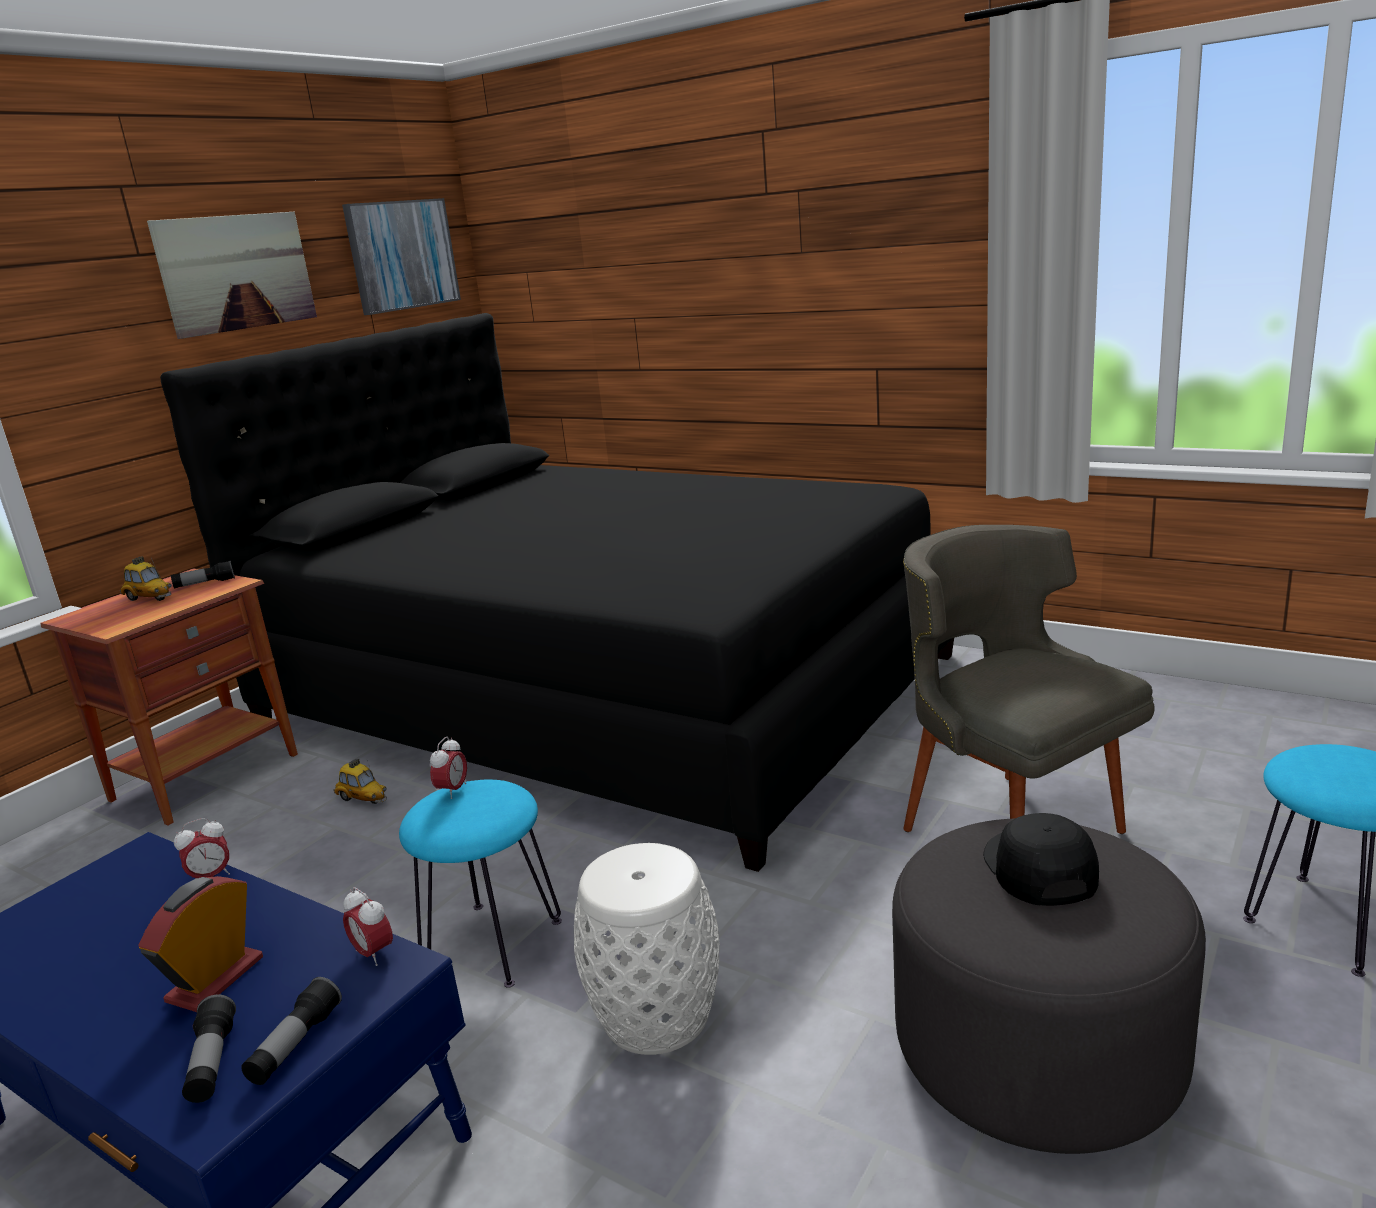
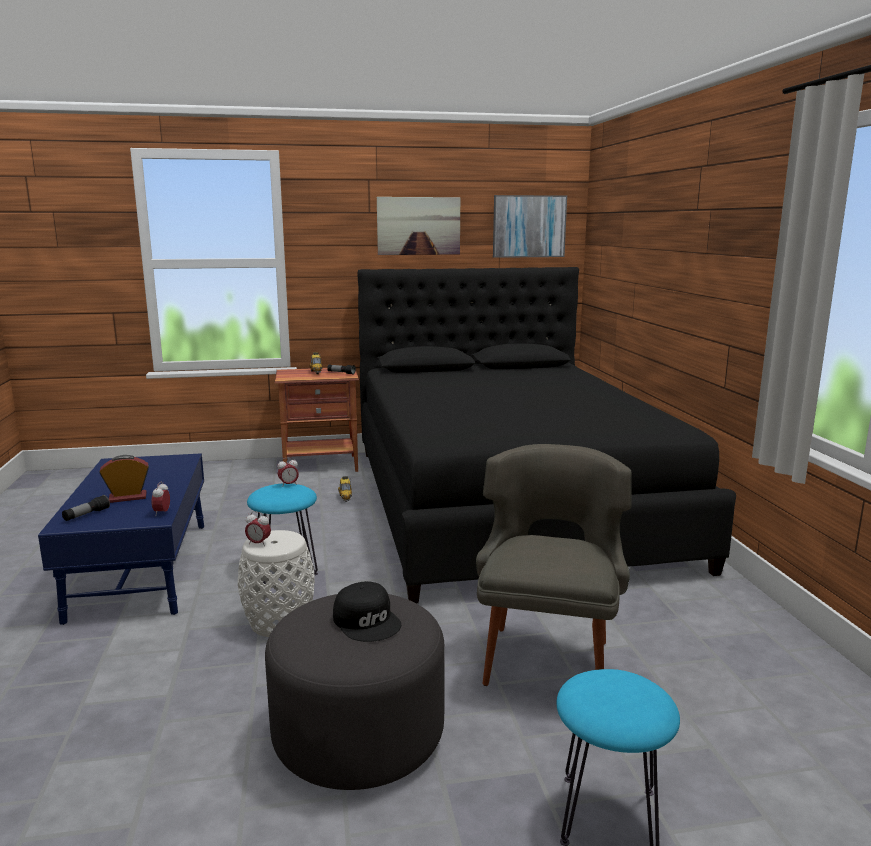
camera: 45 degrees right, 5 degrees down
alarm clock [174,818,230,879] -> alarm clock moved to [245,511,271,546]
flashlight [241,977,342,1085] -> none
black cap [983,813,1099,906] -> black cap turned 105 degrees clockwise [333,581,401,642]

